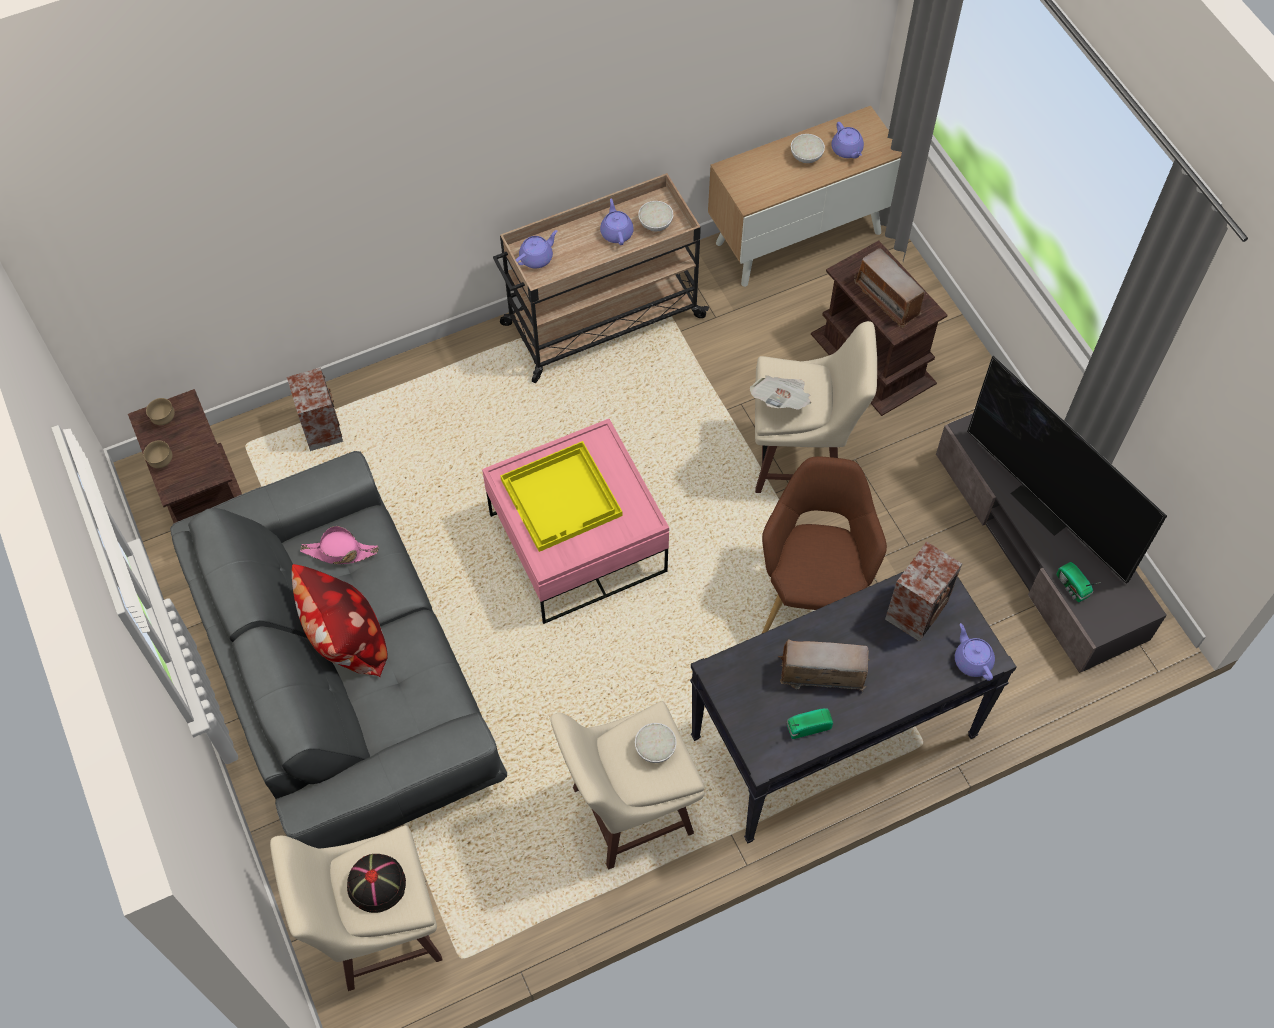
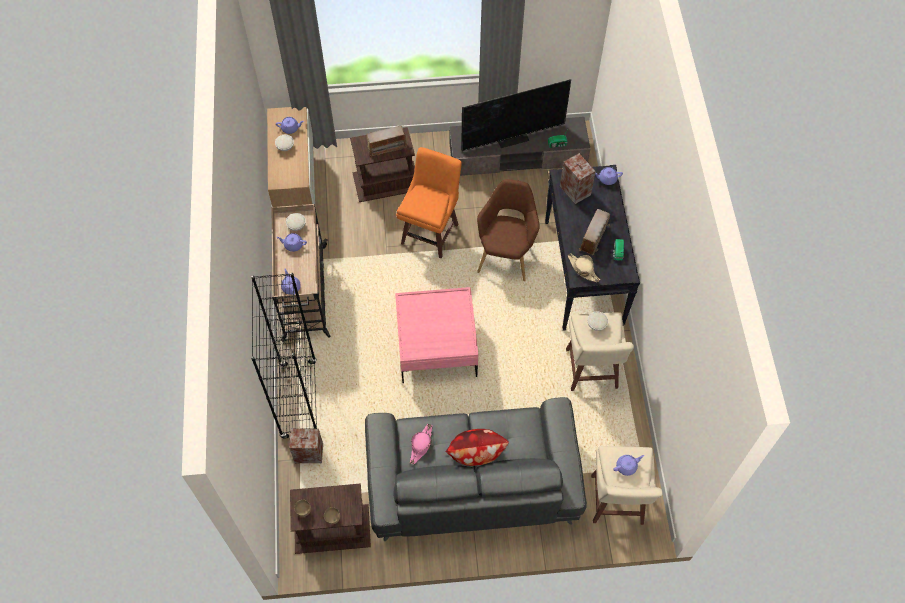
camera: 70 degrees left, 0 degrees up
black hat [347,854,406,913] -> purple teapot [613,455,644,476]
yellow tray [500,441,622,552] -> none
newspaper [750,375,811,409] -> none
beige stool [755,321,877,493] -> orange stool [396,147,462,258]
brown armchair [762,456,887,633] -> brown armchair turned 75 degrees clockwise [477,179,540,281]
none -> black bookcase [251,273,317,439]
none -> beige hat [568,253,600,282]

